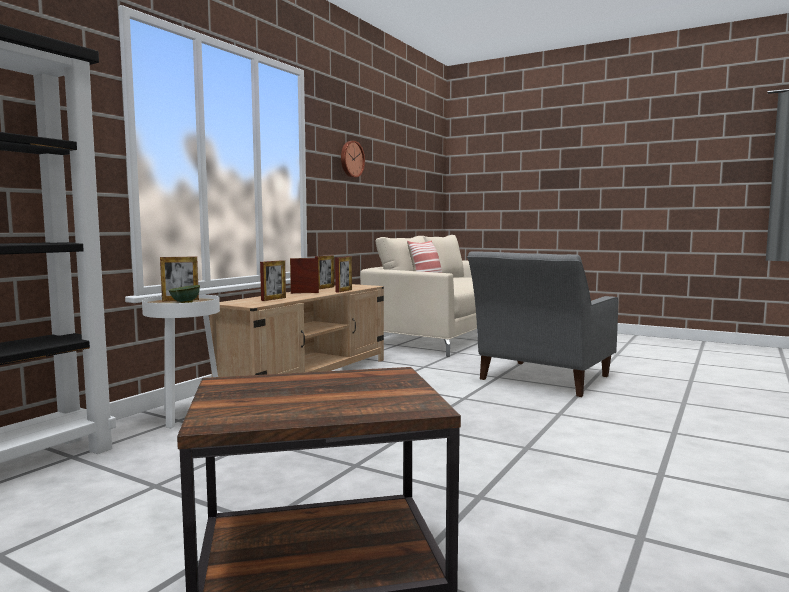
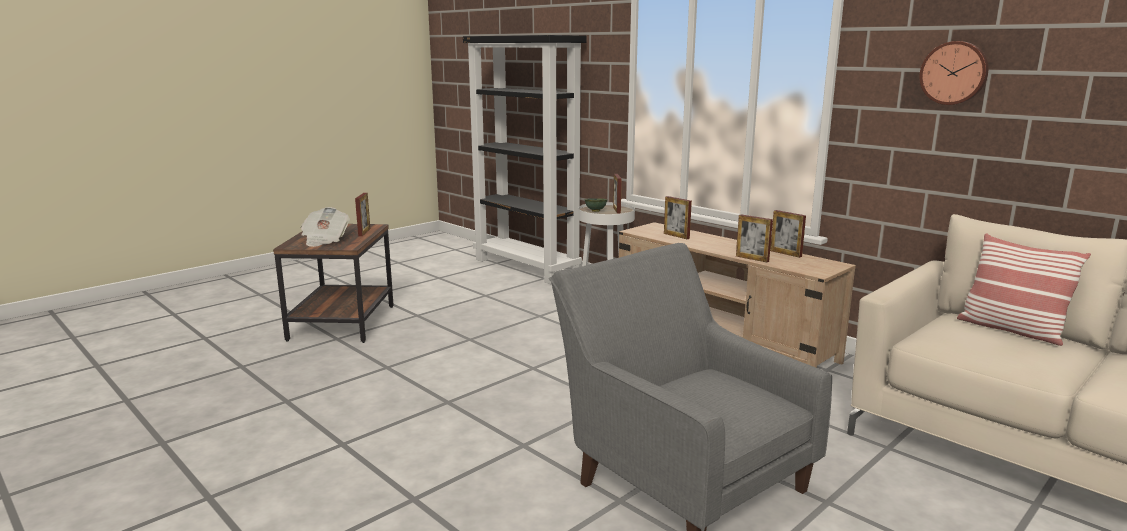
camera: 105 degrees right, 10 degrees up
picture frame [290,258,319,294] -> picture frame moved to [355,193,370,236]
none -> newspaper [301,207,350,247]

